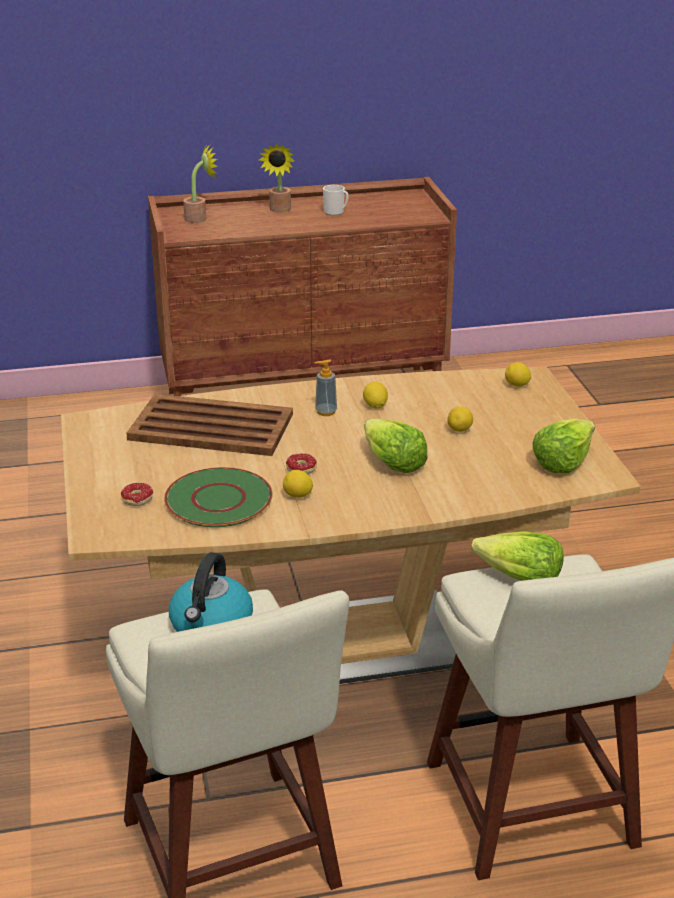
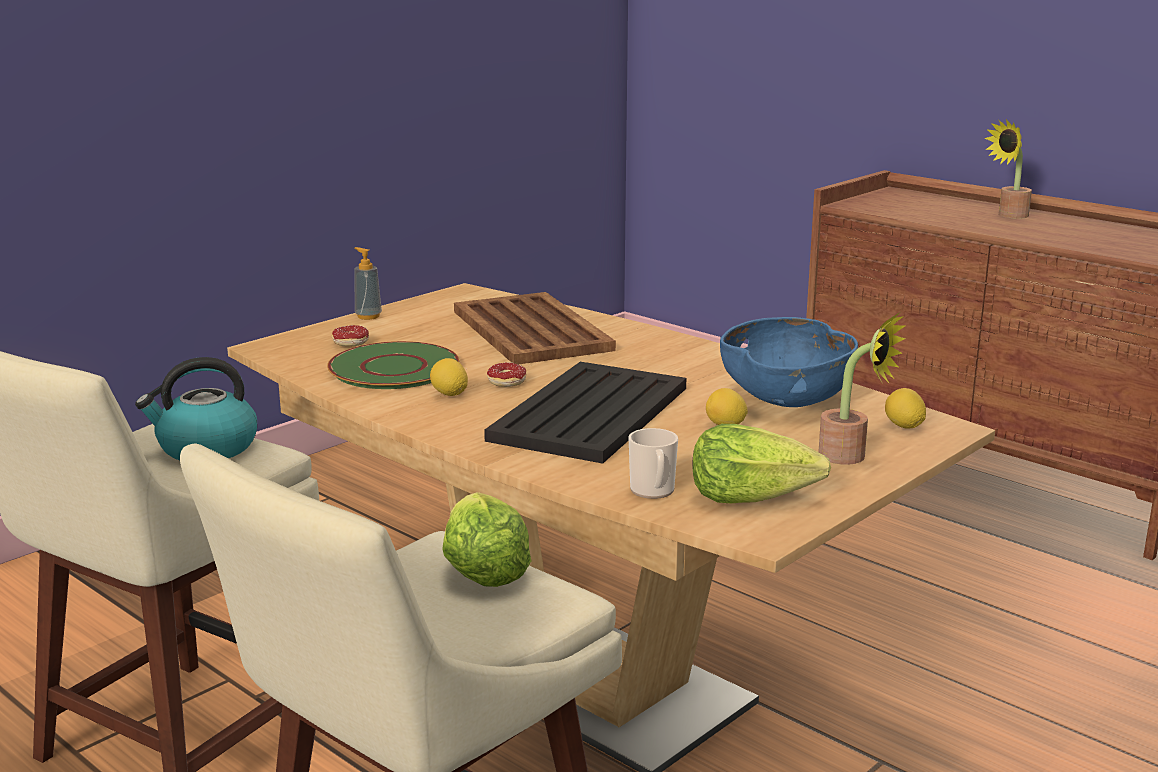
camera: 55 degrees right, 10 degrees down
potted plant [183,144,218,223] -> potted plant moved to [818,313,905,465]
soap dispenser [315,359,337,416] -> soap dispenser moved to [354,247,382,320]
mug [323,185,349,216] -> mug moved to [629,428,678,499]
lemon [363,382,388,408] -> none
lettuce [364,418,428,473] -> black tray [484,362,686,464]
none -> blue bowl [720,317,858,407]

